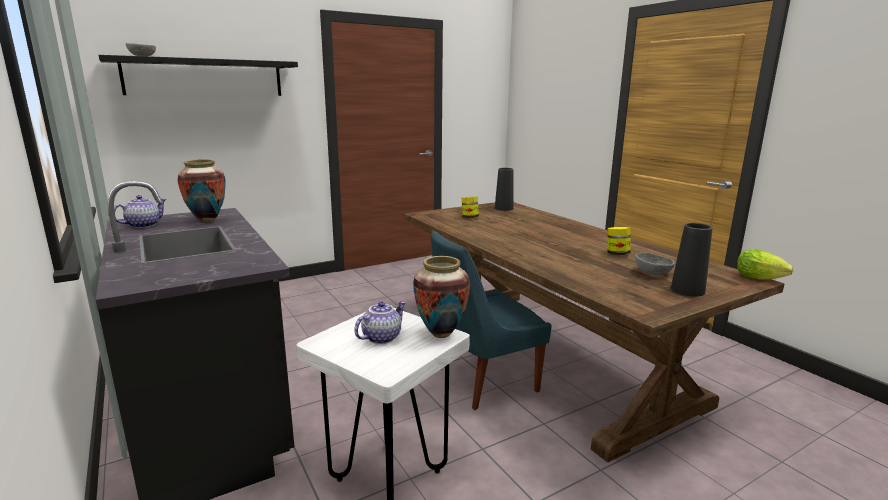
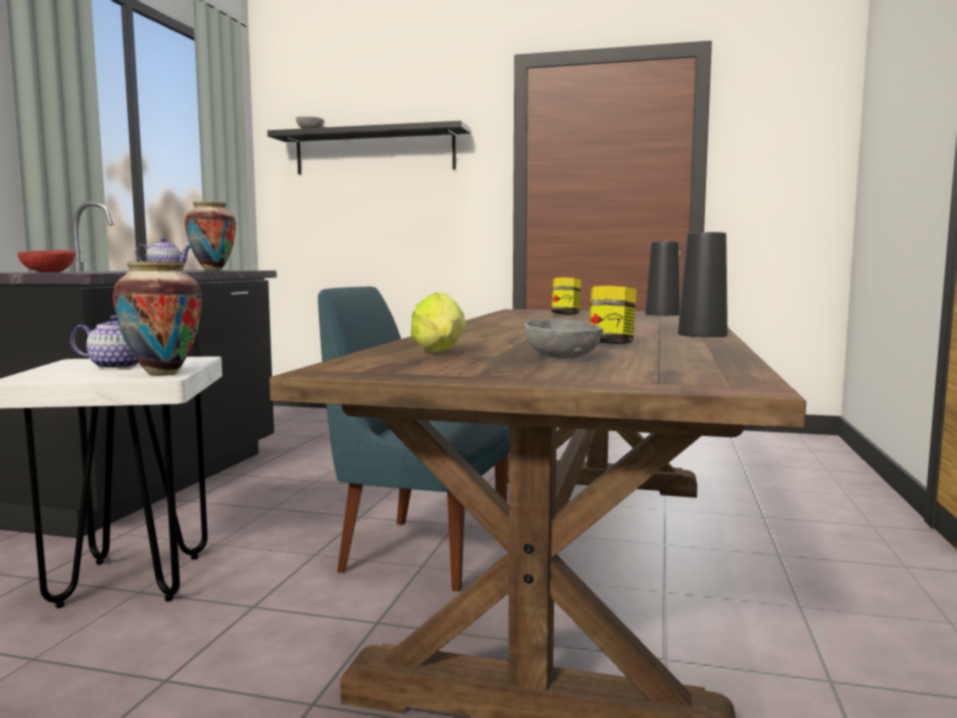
camera: 45 degrees right, 10 degrees down
black vase [671,223,713,297] -> black vase moved to [678,232,728,337]
lettuce [737,249,794,280] -> lettuce moved to [411,292,466,352]
none -> red bowl [18,250,76,272]

